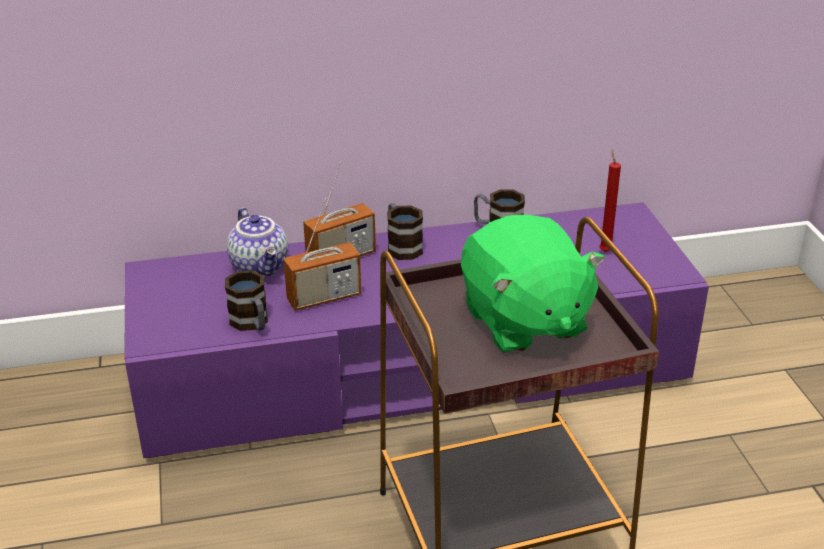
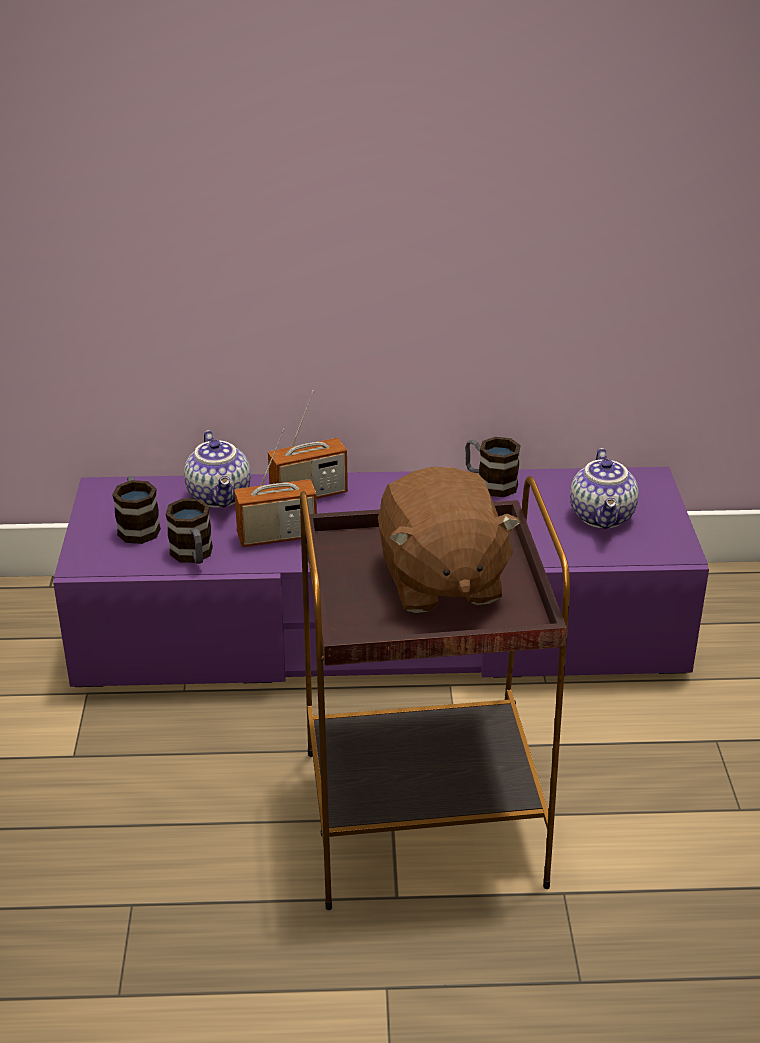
camera: 10 degrees right, 0 degrees up
mug [387,203,423,260] -> mug moved to [112,476,161,544]
green plush toy [461,215,605,354] -> brown plush toy [378,467,521,613]
red candle [599,149,621,252] -> teapot [570,448,639,529]

